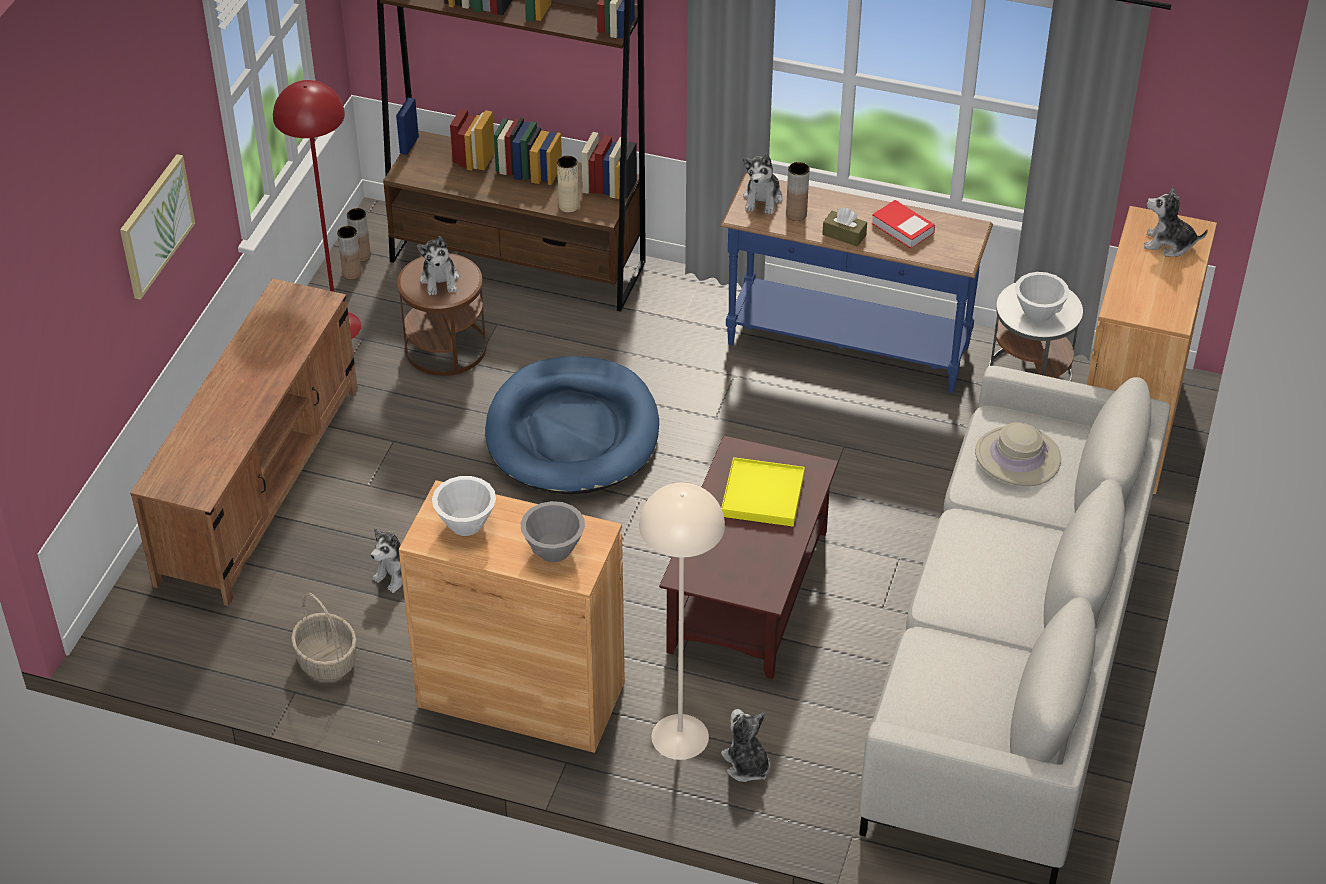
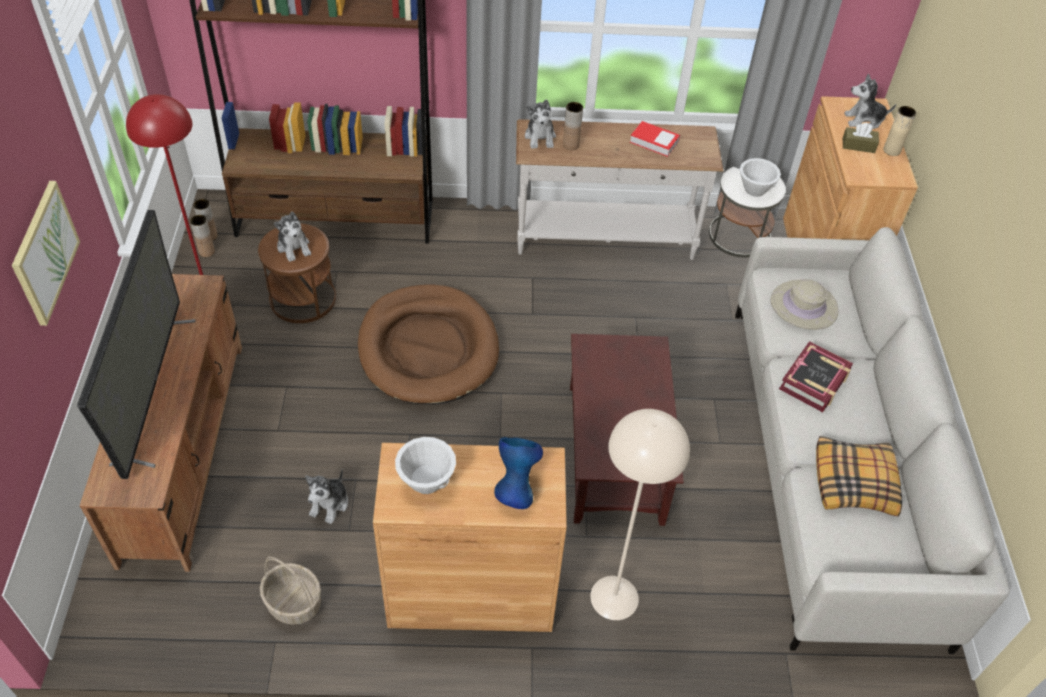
camera: 20 degrees left, 5 degrees up
blue dog bed [485,356,659,495] -> brown dog bed [358,285,499,404]
grey bowl [521,501,585,562] -> blue vase [494,437,543,509]
beige vase [557,156,579,213] -> beige vase moved to [883,106,916,156]
blue console table [720,173,993,393] -> white console table [516,119,723,260]
yellow tray [721,457,805,527] -> none
plush toy [721,709,770,782] -> none
brown tissue box [822,208,867,247] -> brown tissue box moved to [843,123,879,153]
none -> television [77,210,196,479]
none -> book [779,341,853,412]
none -> pillow [816,436,902,517]

